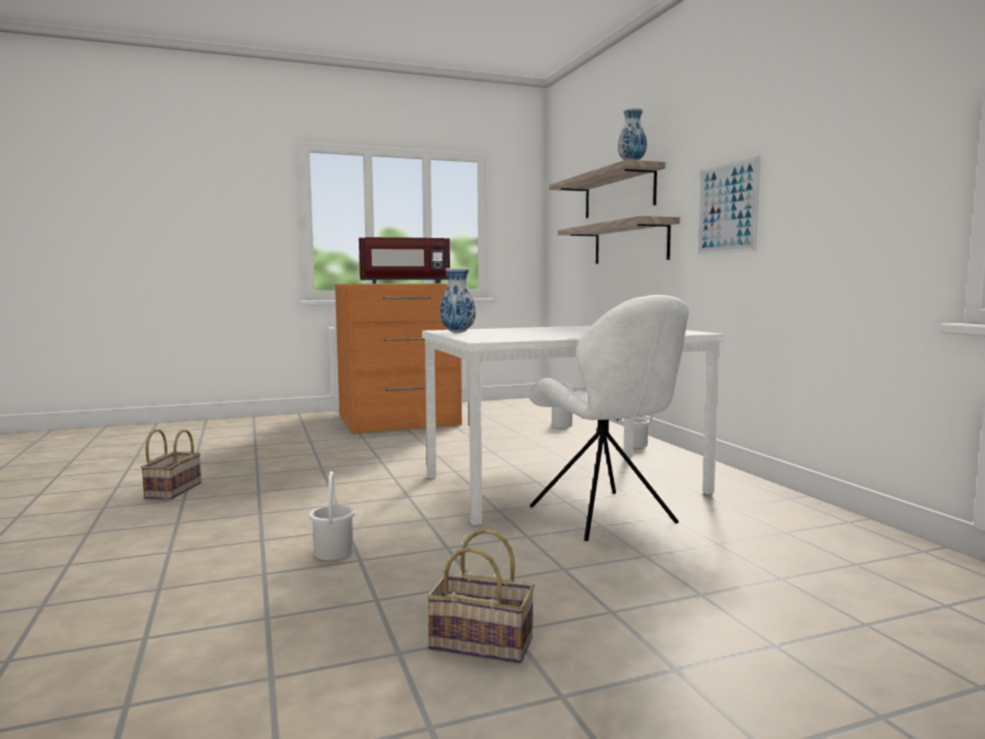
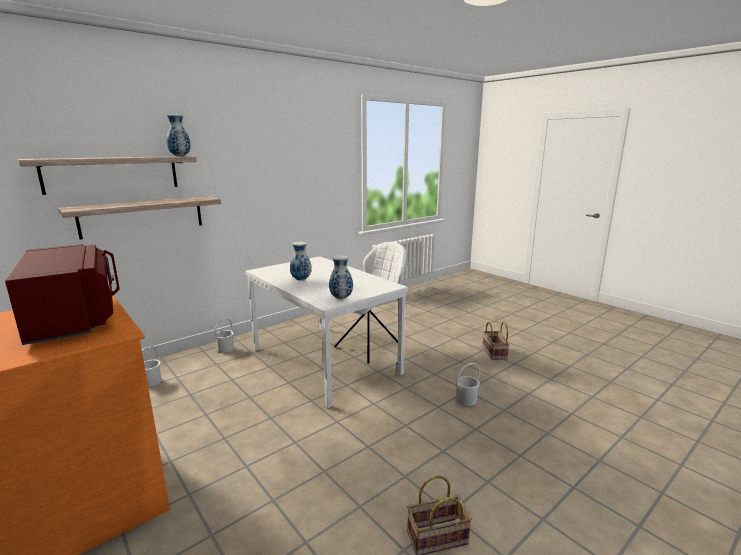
camera: 110 degrees left, 10 degrees up
picture [697,155,760,255] -> none
none -> vase [290,242,312,280]

